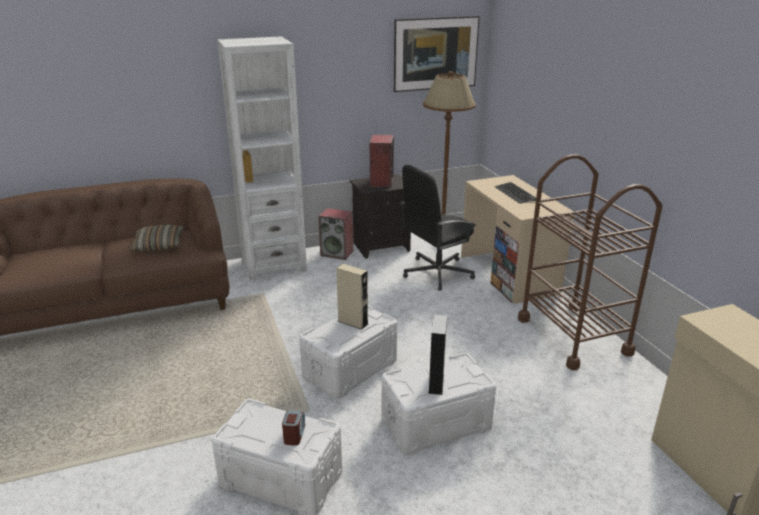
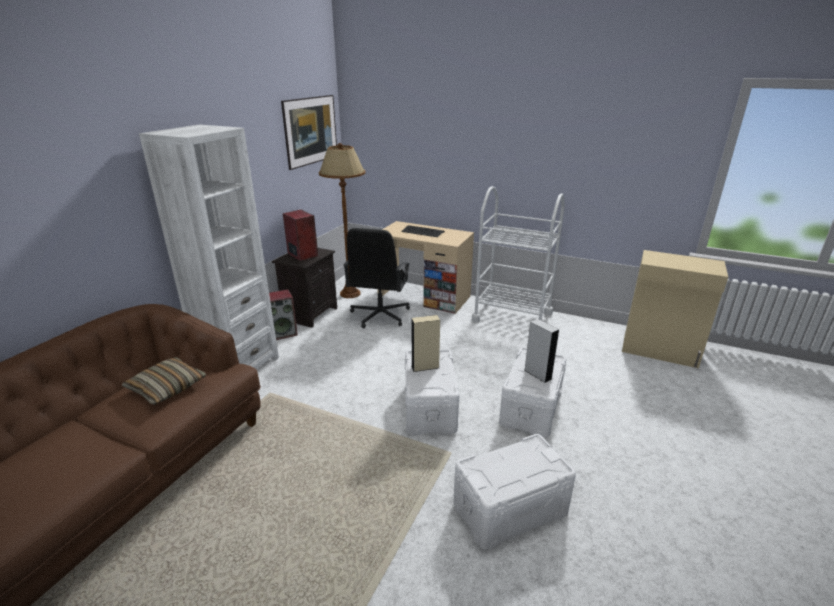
camera: 45 degrees left, 0 degrees up
alarm clock [282,411,305,446] -> none
brown cart [518,154,662,370] -> white cart [472,186,565,323]

